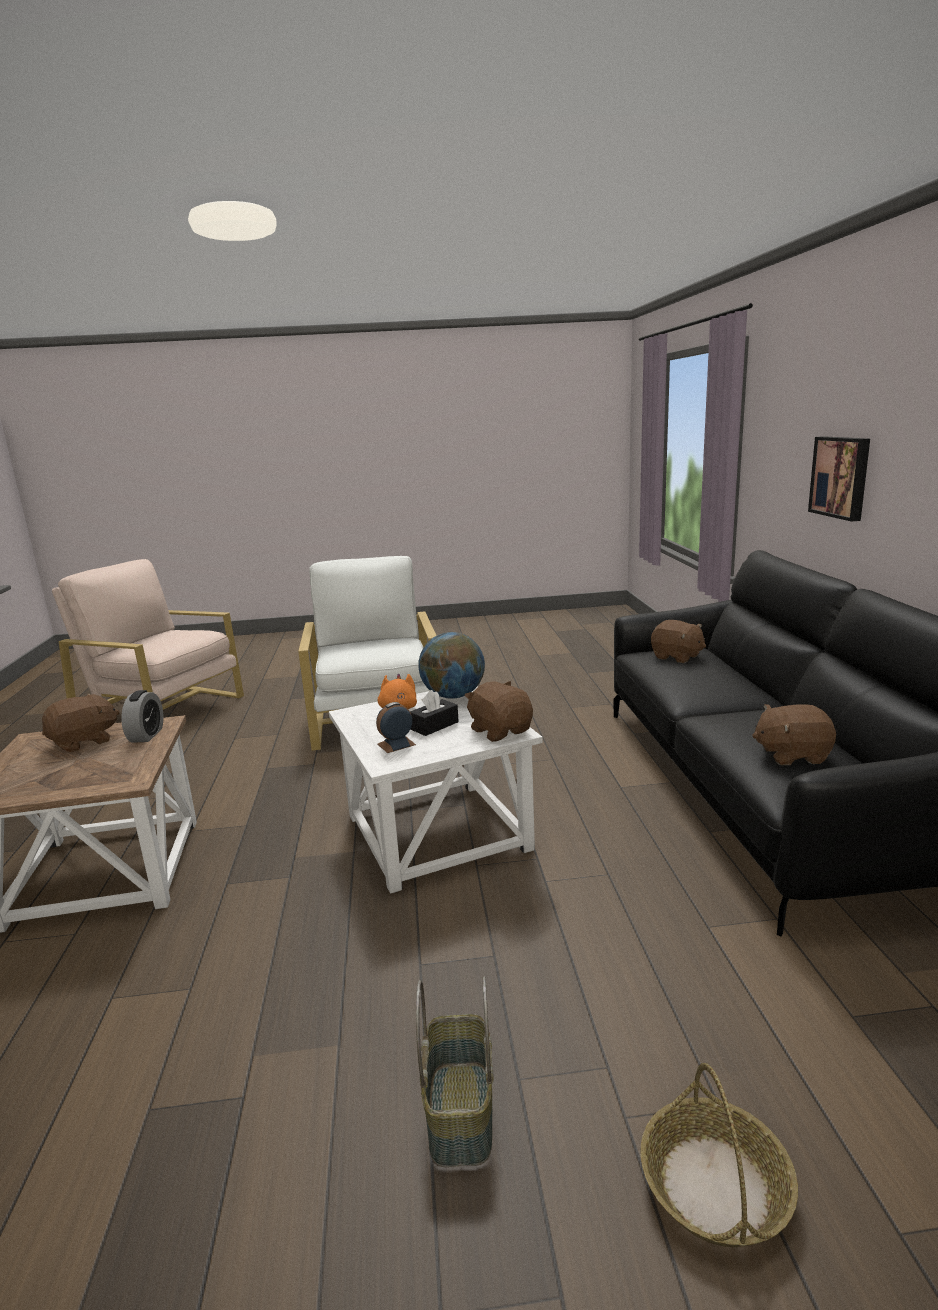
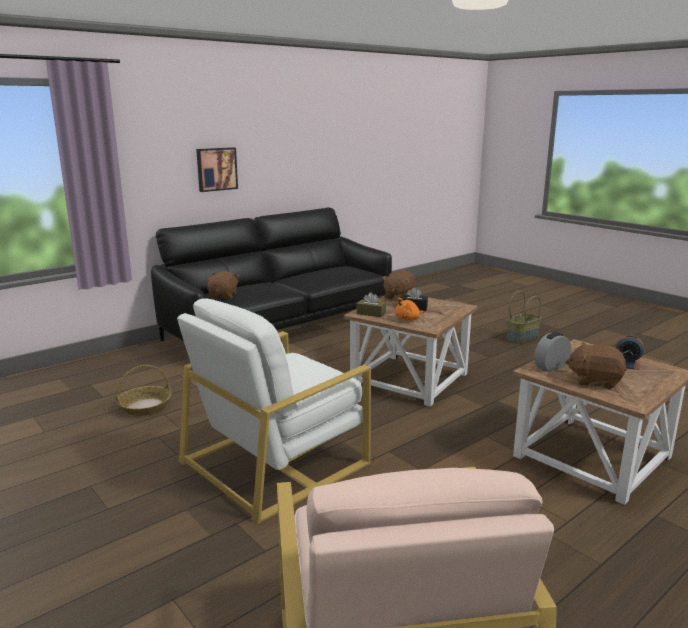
camera: 125 degrees left, 0 degrees up
white side table [329,686,543,894] -> brown side table [344,295,478,407]
alarm clock [376,702,416,753] -> alarm clock moved to [616,335,644,370]
globe [418,632,485,699] -> brown tissue box [356,292,386,317]
basket [640,1063,798,1247] -> basket moved to [116,365,171,416]
brown plush toy [752,704,836,765] -> none

